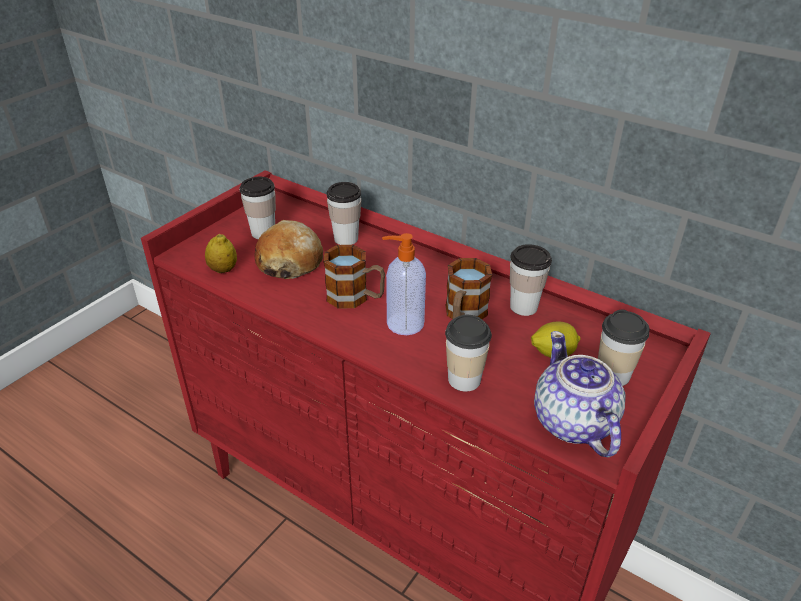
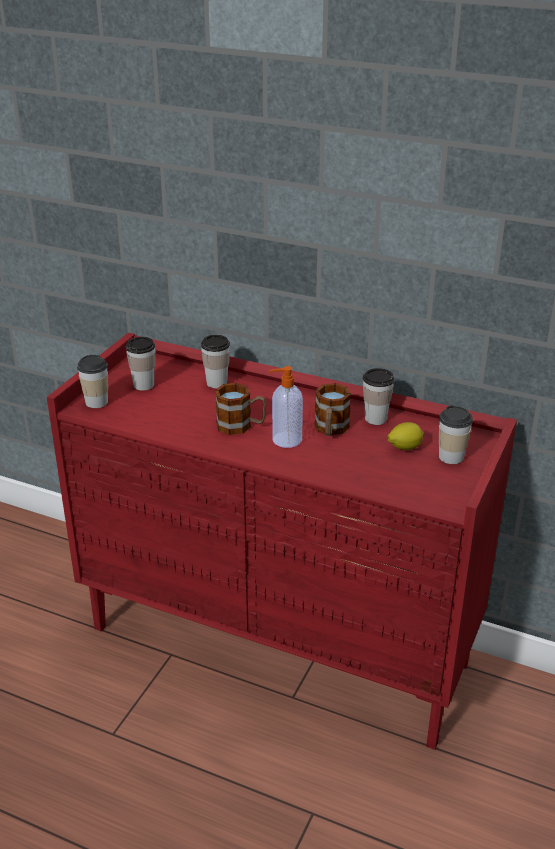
camera: 10 degrees left, 5 degrees down
lemon [205,234,237,273] -> none
bread [254,220,323,279] -> none
cup [445,315,492,392] -> cup moved to [77,355,108,408]
teapot [534,331,625,457] -> none

